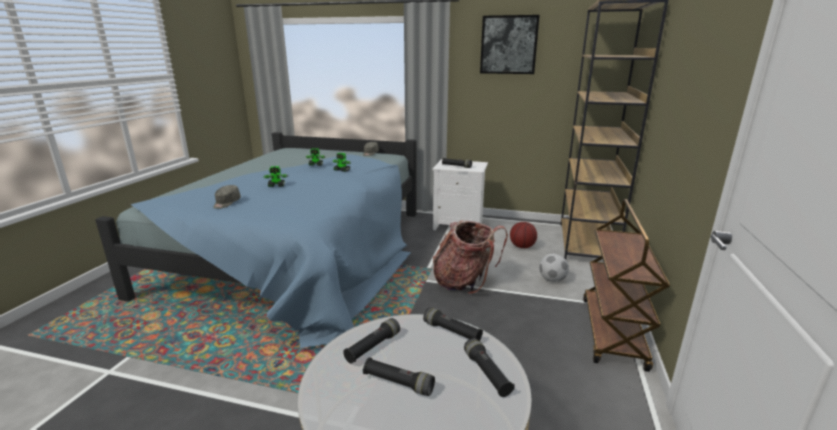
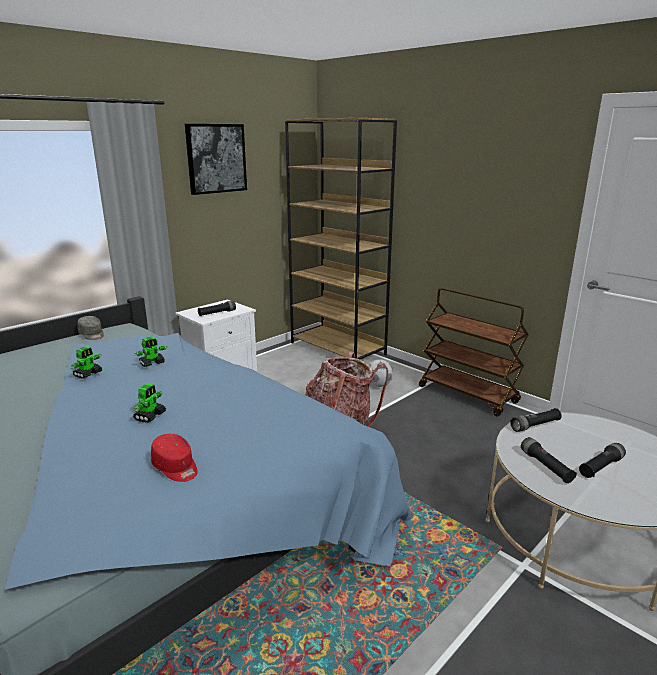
camera: 60 degrees left, 0 degrees up
grey cap [213,185,241,209] -> red cap [151,434,198,482]
black flashlight [464,338,515,397] -> none
basketball [510,222,537,248] -> none

